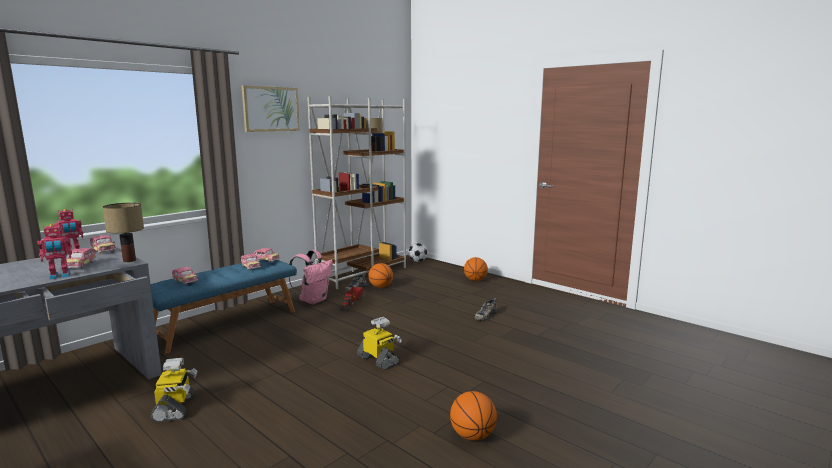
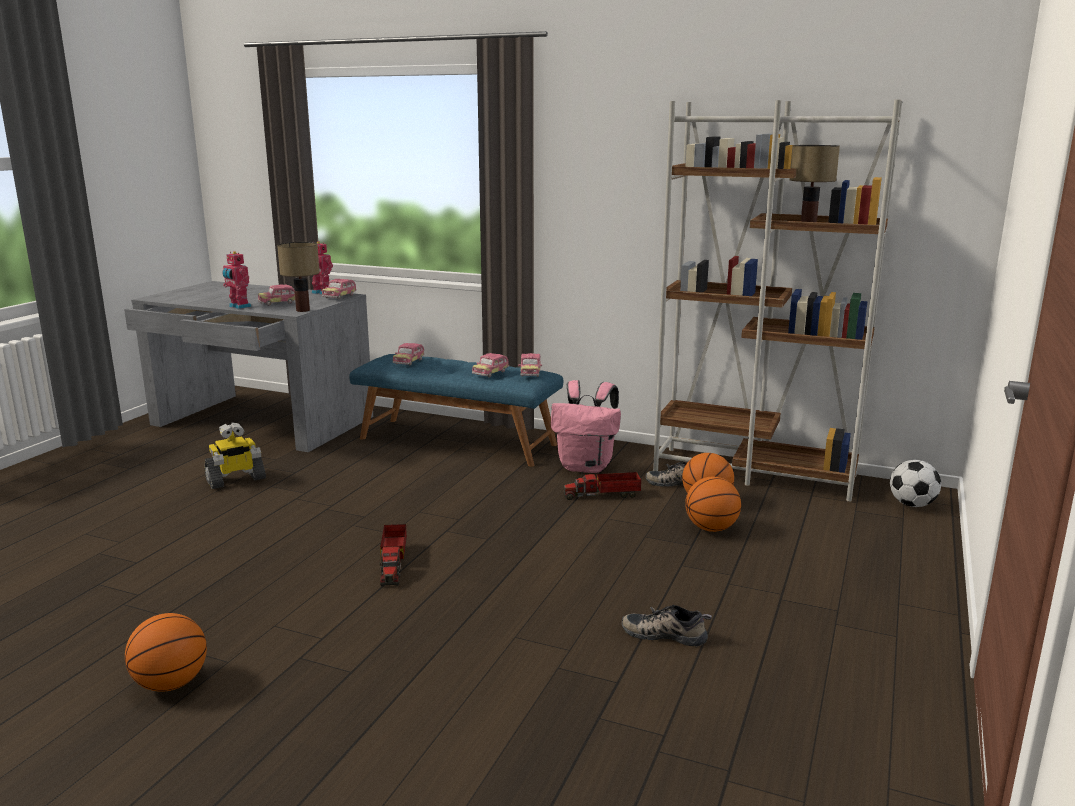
camera: 70 degrees right, 5 degrees up
picture [242,85,300,132] -> none
toy robot [357,317,402,370] -> toy truck [380,524,407,586]
basketball [464,257,488,281] -> basketball moved to [685,477,741,532]

